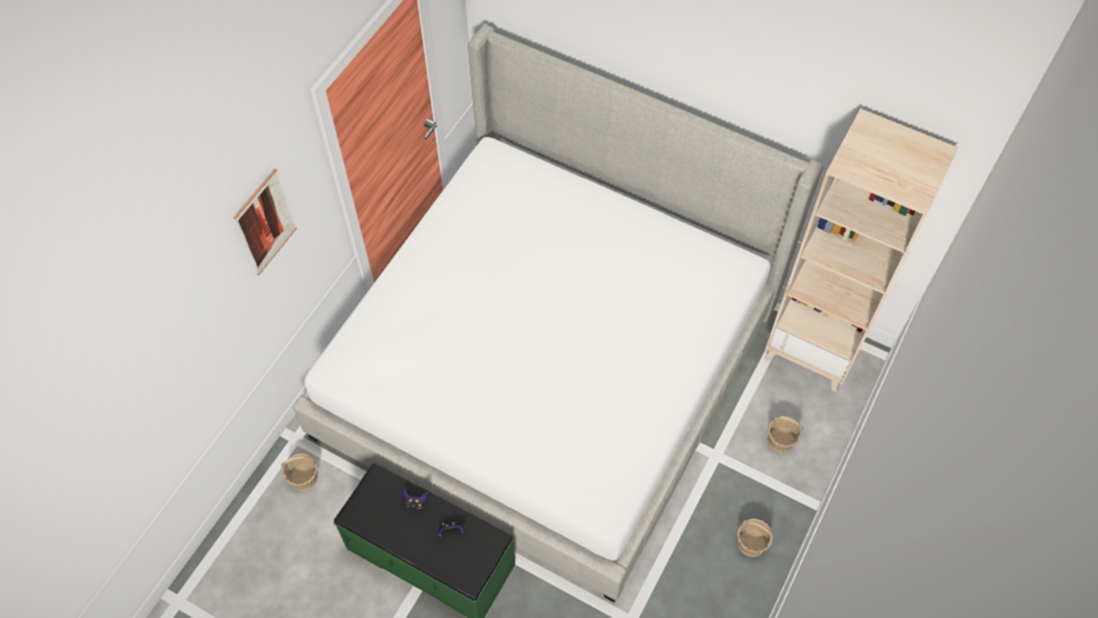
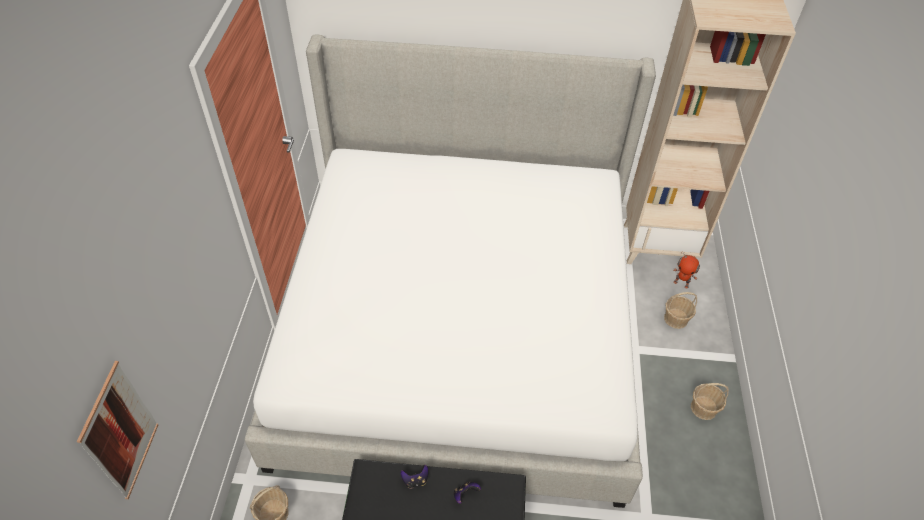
camera: 25 degrees left, 10 degrees down
picture [233,168,297,276] -> picture moved to [77,361,158,499]
none -> toy robot [673,251,700,289]

